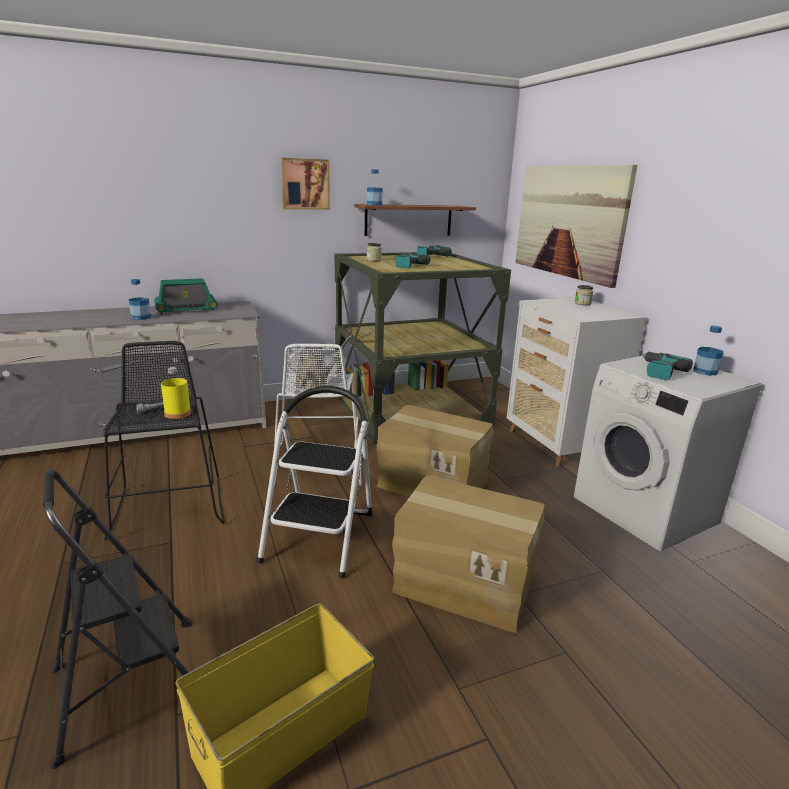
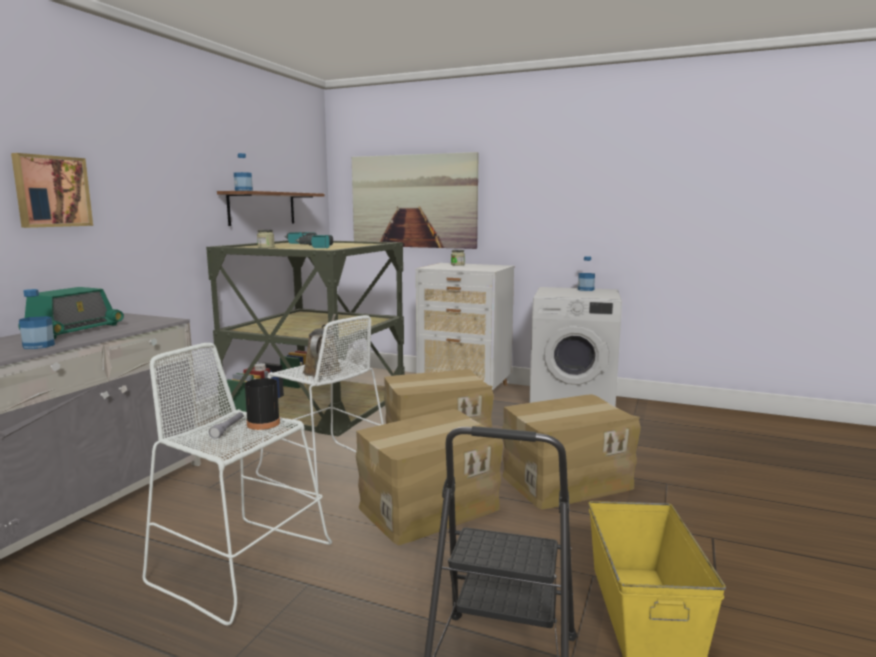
camera: 45 degrees left, 10 degrees down
black stool [103,341,225,540] -> white stool [142,343,332,626]
yellow bottle [161,367,191,419] -> black bottle [245,363,280,430]
step ladder [257,386,372,578] -> cardboard box [356,409,503,545]
picture [281,158,330,210] -> picture moved to [11,153,93,228]
power drill [641,352,693,380] -> none

